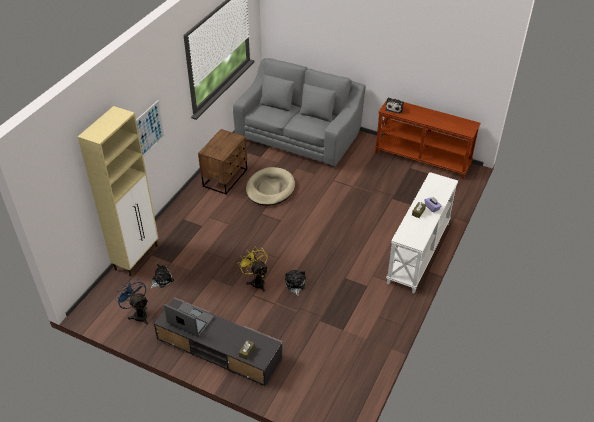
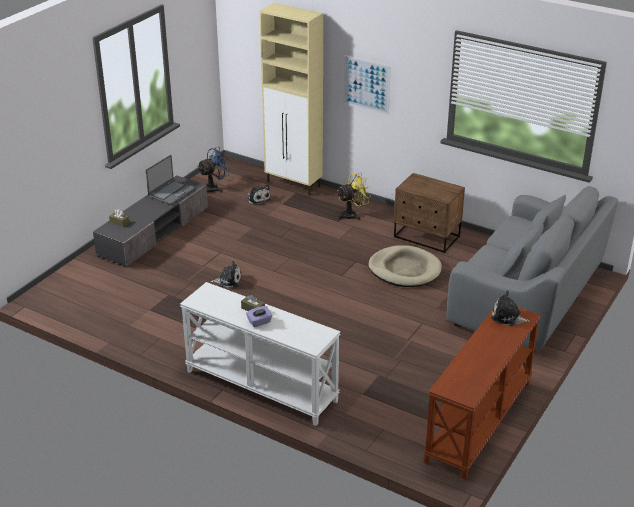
camera: 95 degrees right, 10 degrees down
yellow fan [238,247,268,292] -> yellow fan moved to [337,173,371,220]

